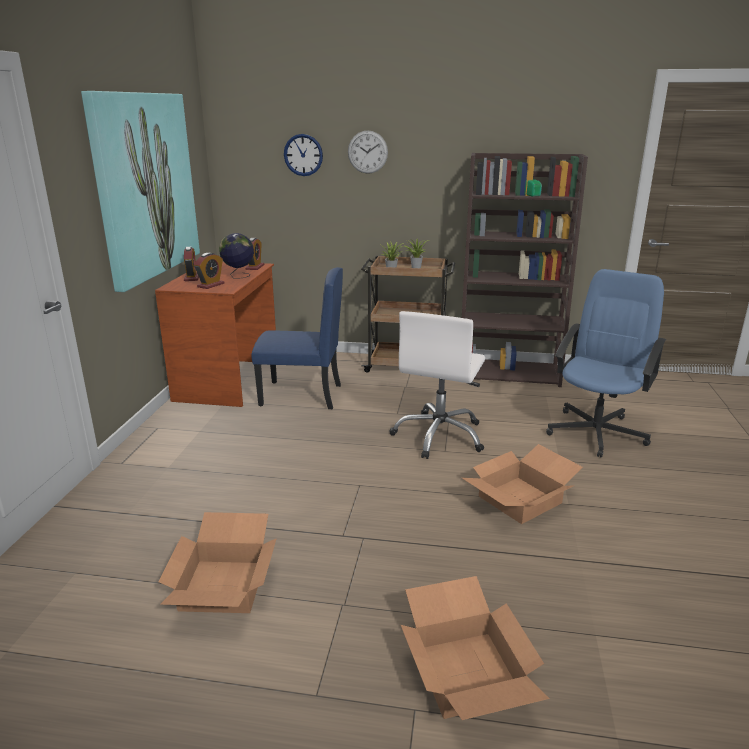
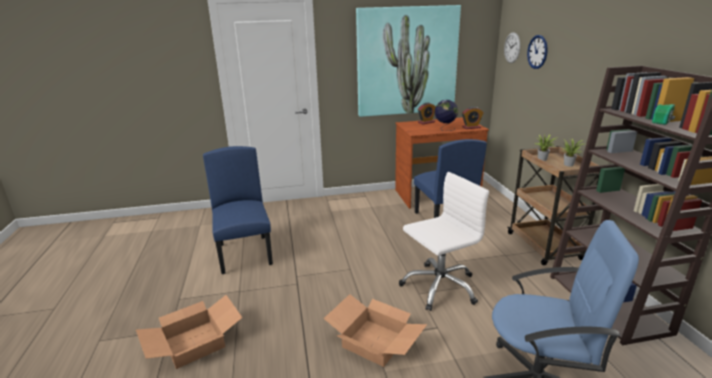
camera: 70 degrees right, 0 degrees up
cardboard box [158,512,277,613] -> blue chair [203,146,273,274]
alarm clock [194,253,225,289] -> none
wall clock [348,130,388,174] -> wall clock moved to [504,32,520,63]
white office chair [389,311,485,459] -> white office chair turned 150 degrees clockwise [399,172,489,311]

